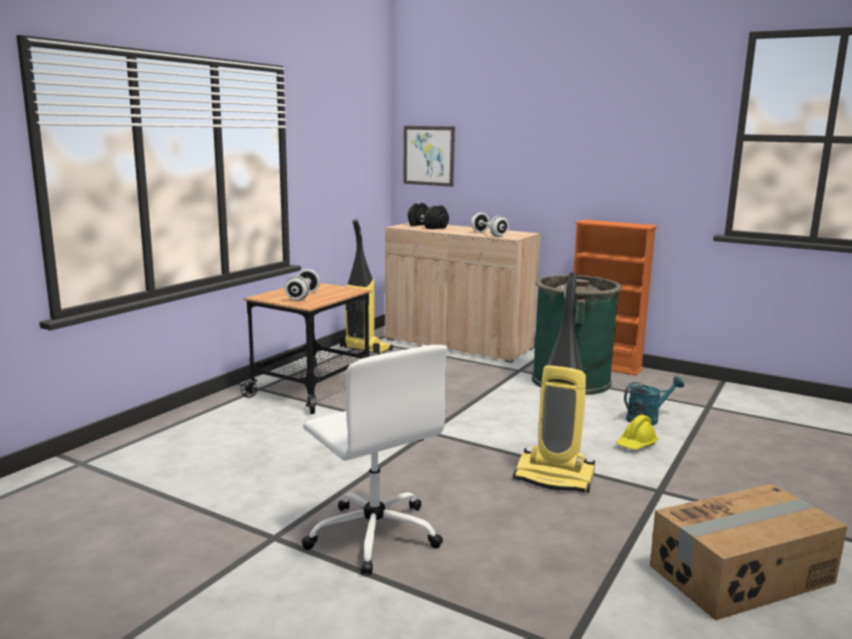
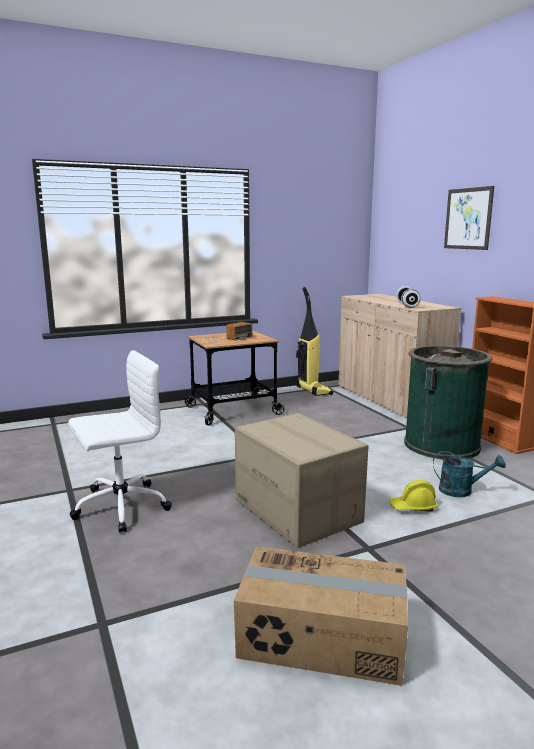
camera: 35 degrees right, 0 degrees up
white dumbbell [285,269,320,301] -> radio [200,322,252,343]
white office chair [302,345,447,575] -> white office chair turned 120 degrees counterclockwise [68,350,172,533]
picture [403,126,455,187] -> picture moved to [444,186,494,250]
black dumbbell [408,203,449,229] -> none
vacuum cleaner [513,272,595,493] -> cardboard box [235,413,368,548]

